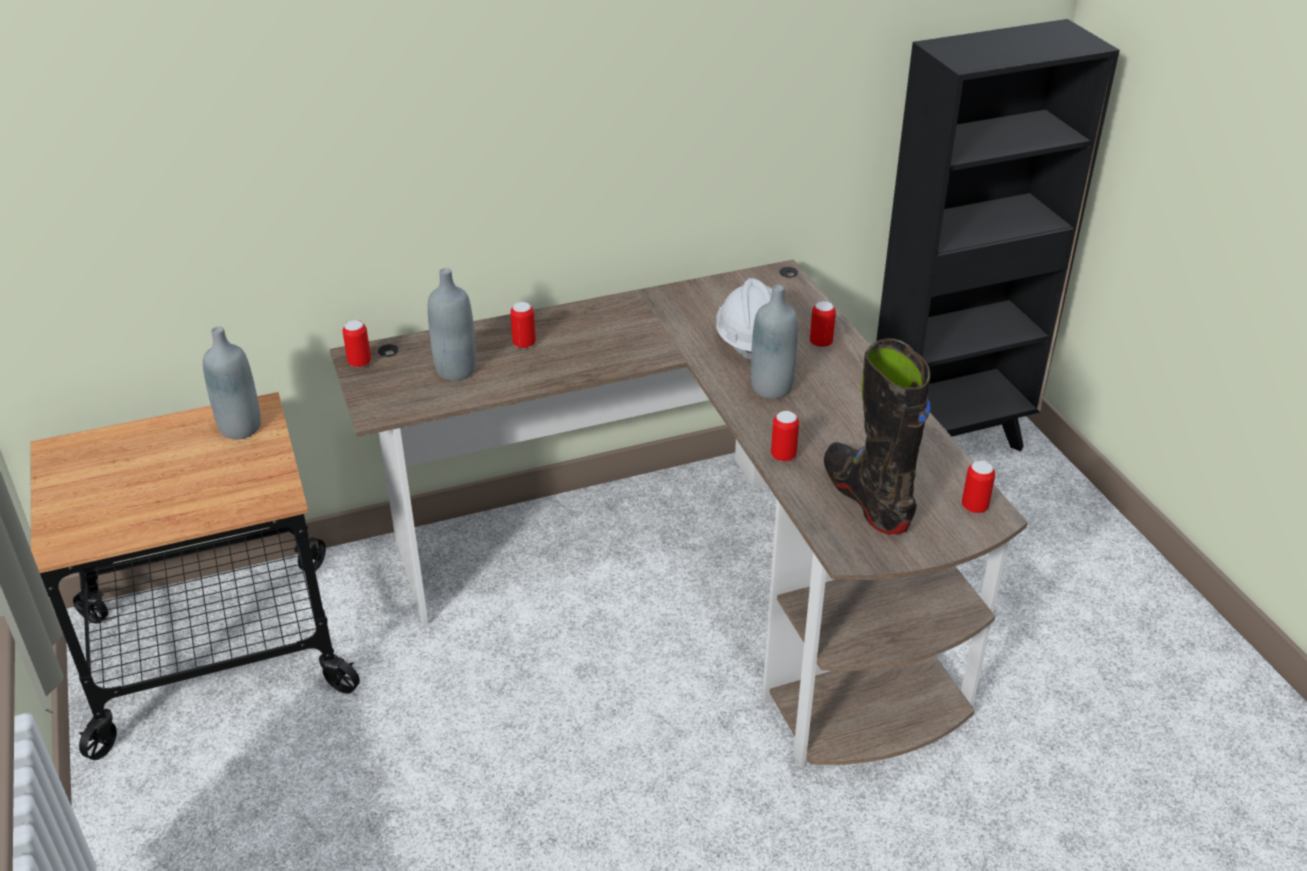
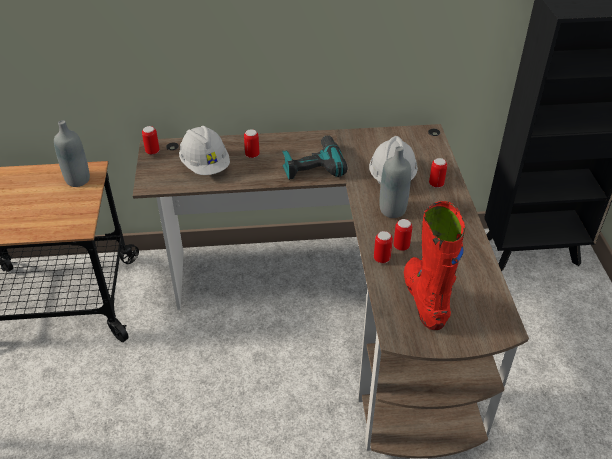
camera: 15 degrees right, 5 degrees up
grey bottle [428,268,476,381] -> white hard hat [179,126,230,175]
black boot [824,338,931,535] -> red boot [404,201,465,330]
can [962,461,995,513] -> can moved to [393,219,412,251]
none -> power drill [282,135,348,180]

